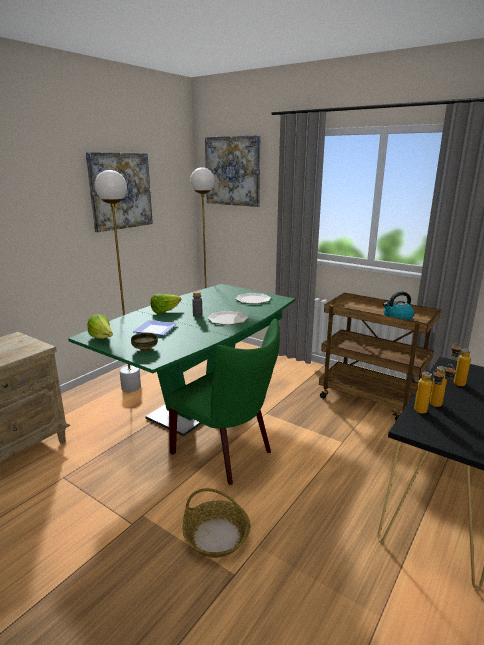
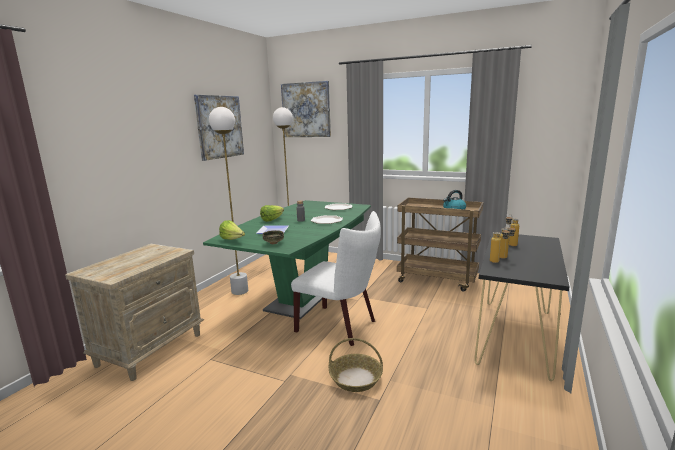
camera: 10 degrees left, 5 degrees down
green chair [166,318,280,485] -> white chair [291,211,381,346]

